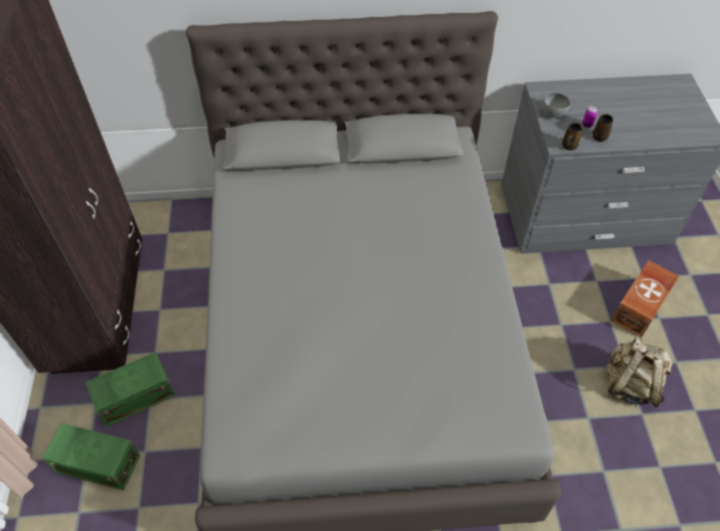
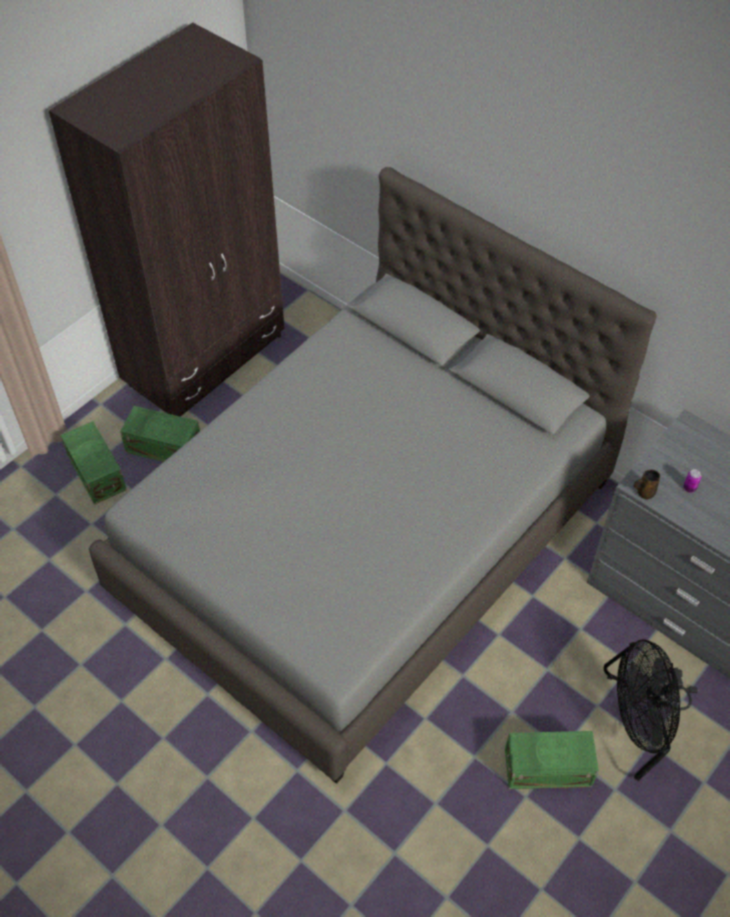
camera: 45 degrees right, 0 degrees up
grey bowl [542,93,570,118] -> none
brown mug [593,114,613,142] -> none
beige backpack [607,336,672,408] -> green storage box [505,731,599,789]
brown storage box [611,260,679,338] -> black fan [603,639,699,781]

